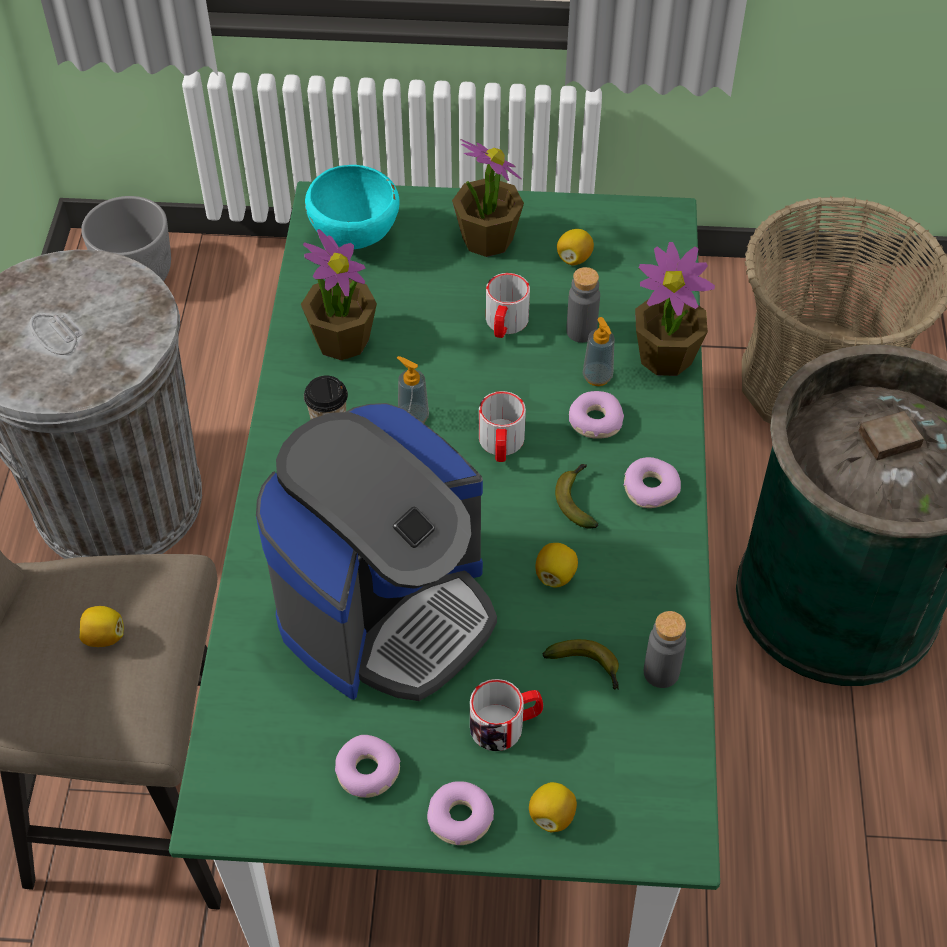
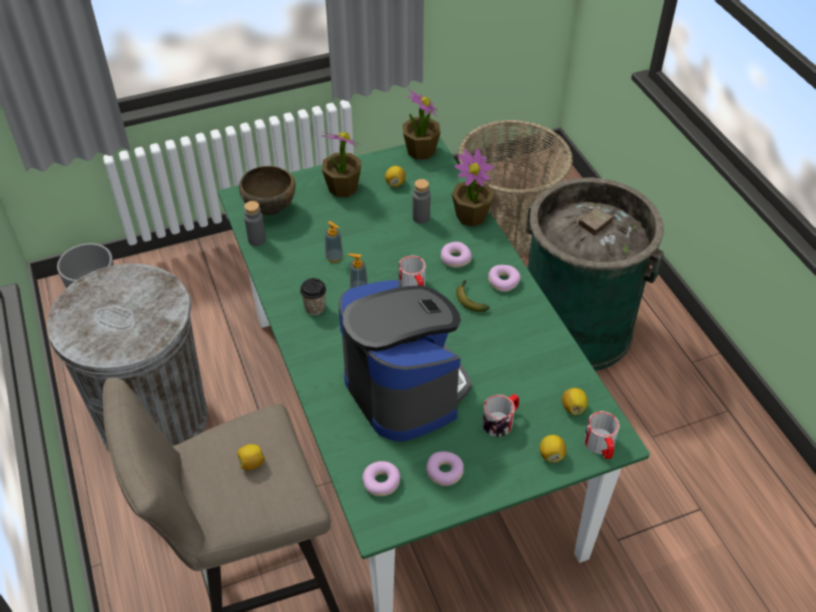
camera: 25 degrees left, 5 degrees down
coffee machine [256,403,497,701] -> coffee machine turned 45 degrees counterclockwise [339,279,471,441]
potted plant [301,229,377,360] -> potted plant moved to [402,89,441,160]
turquoise bowl [305,165,399,249] -> brown bowl [239,166,295,215]
donut [427,781,494,845] -> donut moved to [362,461,400,496]
mug [486,273,530,338] -> mug moved to [584,411,619,459]
lemon [535,543,578,587] -> lemon moved to [562,388,588,415]
banana [542,639,619,690] -> none
soap dispenser [583,317,614,386] -> soap dispenser moved to [325,221,343,263]
grey bottle [644,611,686,688] -> grey bottle moved to [244,201,266,246]

